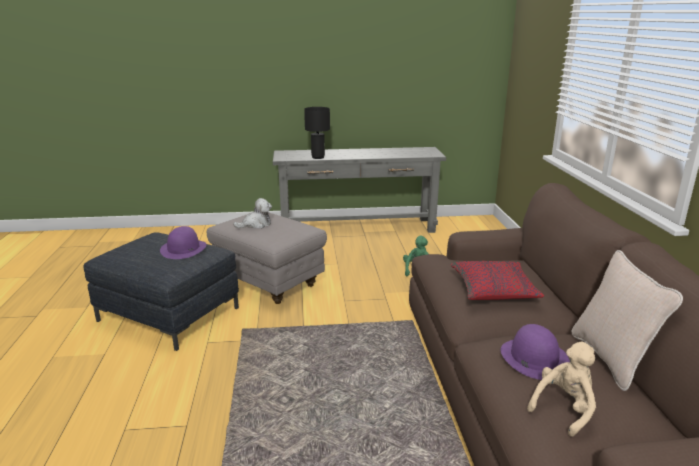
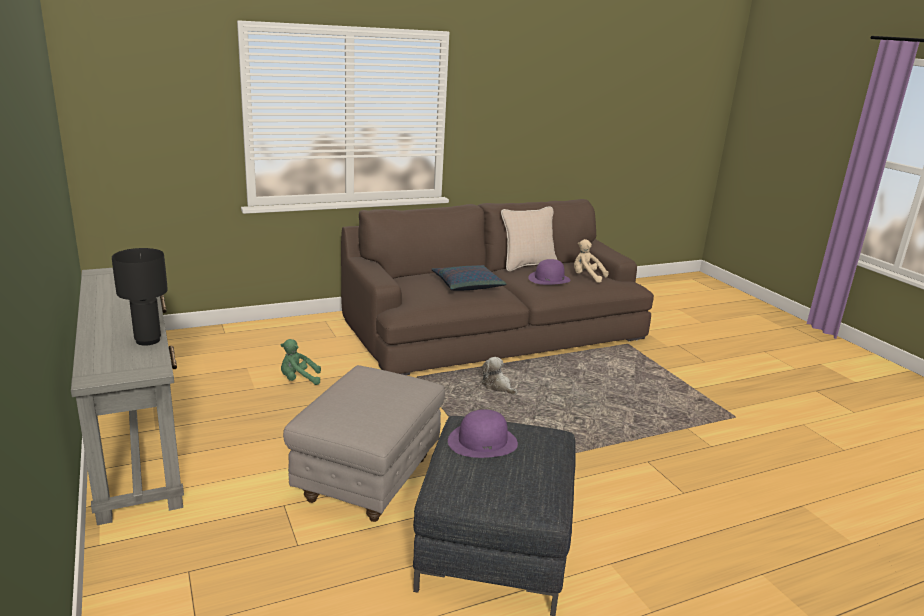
camera: 110 degrees left, 0 degrees up
plush toy [233,198,272,229] -> plush toy moved to [482,357,518,395]
red pillow [450,261,544,300] -> blue pillow [432,265,506,291]

